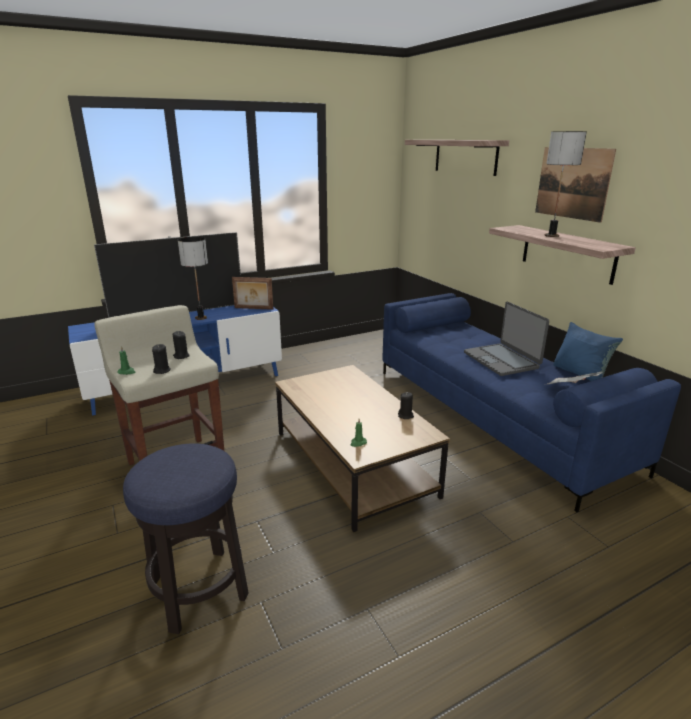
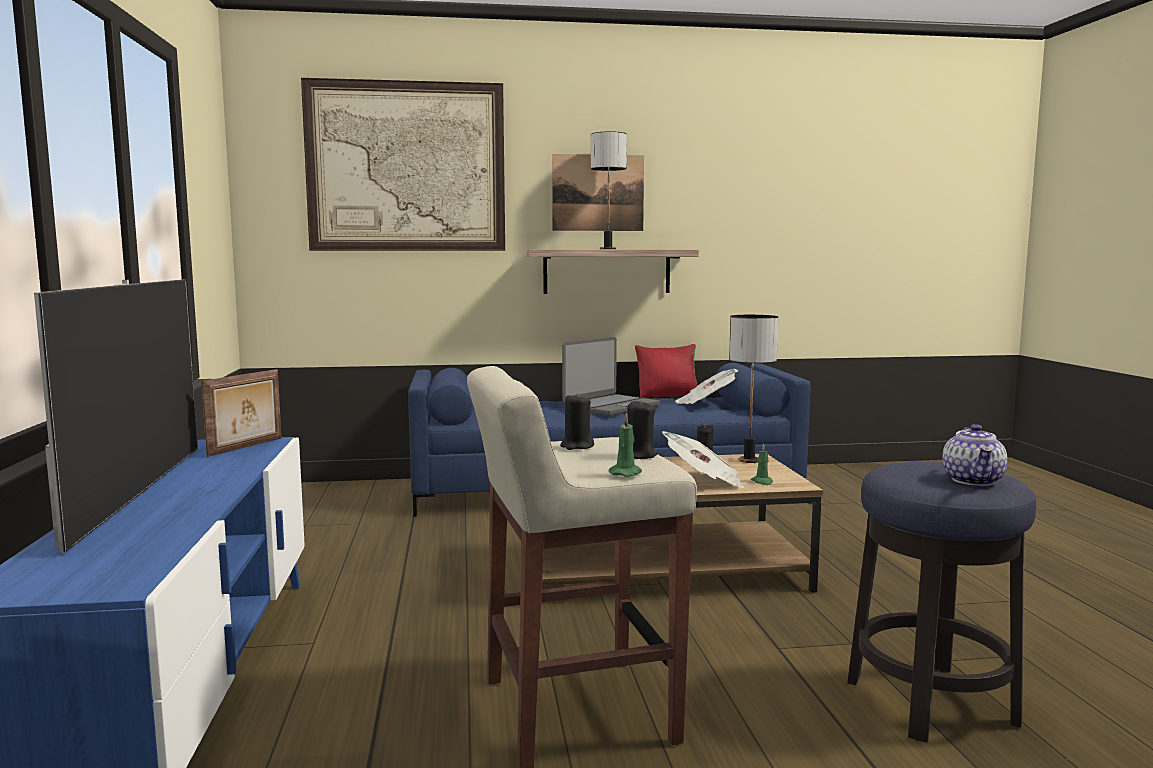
camera: 70 degrees left, 15 degrees down
table lamp [178,237,208,320] -> table lamp moved to [729,315,778,463]
shelf [405,140,509,176] -> picture [301,78,505,251]
laptop [464,302,549,376] -> laptop turned 45 degrees counterclockwise [562,337,660,416]
blue pillow [553,322,623,381] -> red pillow [635,344,698,398]
none -> newspaper [662,431,744,488]
none -> teapot [942,424,1007,486]

